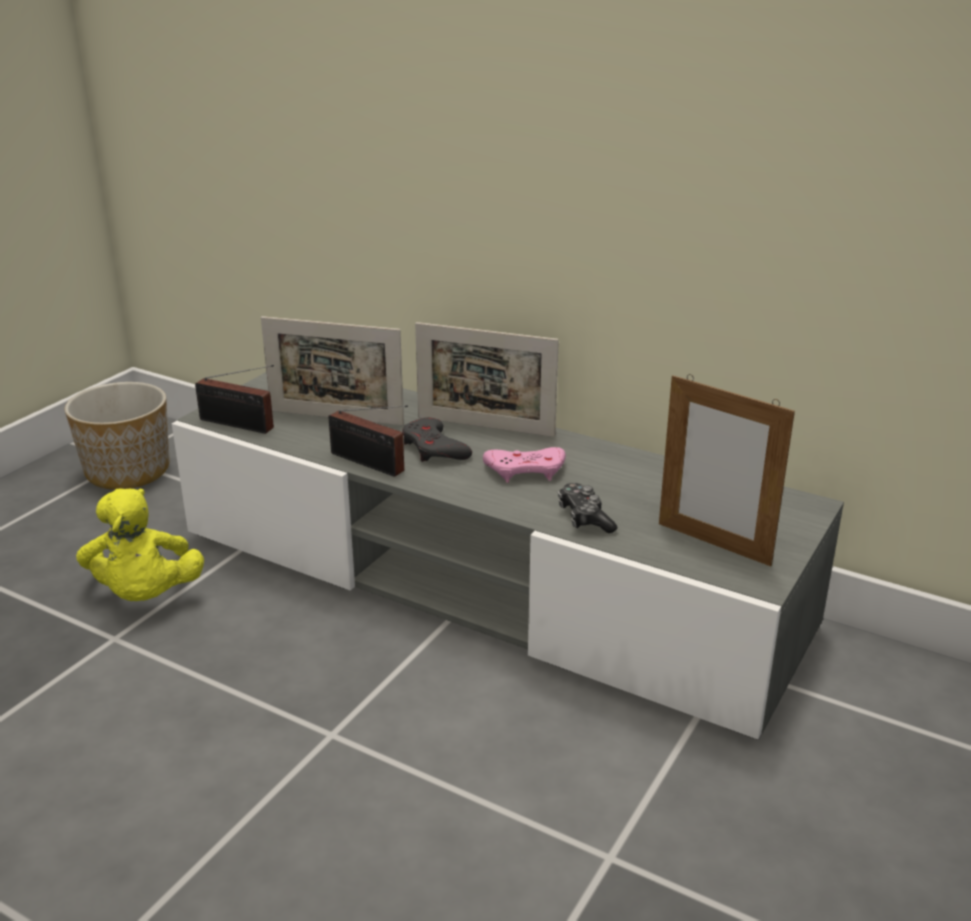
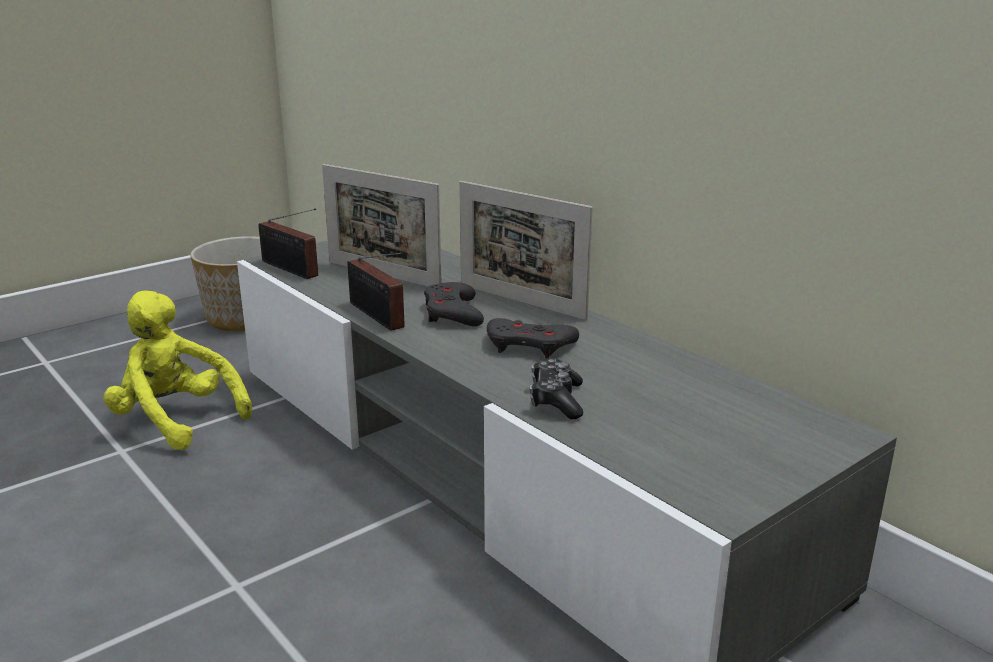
camera: 20 degrees right, 5 degrees down
yellow plush toy [76,489,204,601] -> yellow plush toy turned 120 degrees clockwise [103,291,252,450]
pink game controller [483,447,566,483] -> grey game controller [487,318,579,358]
picture frame [659,374,795,566] -> none

